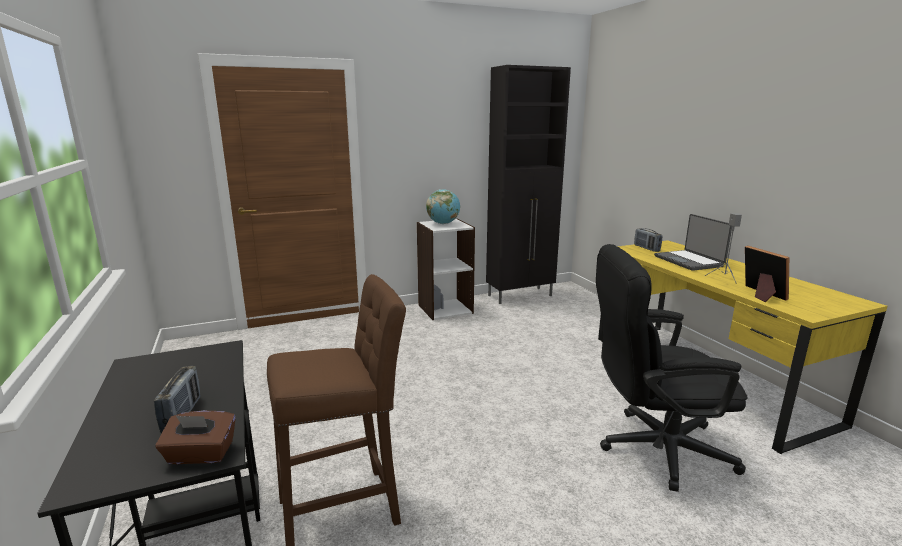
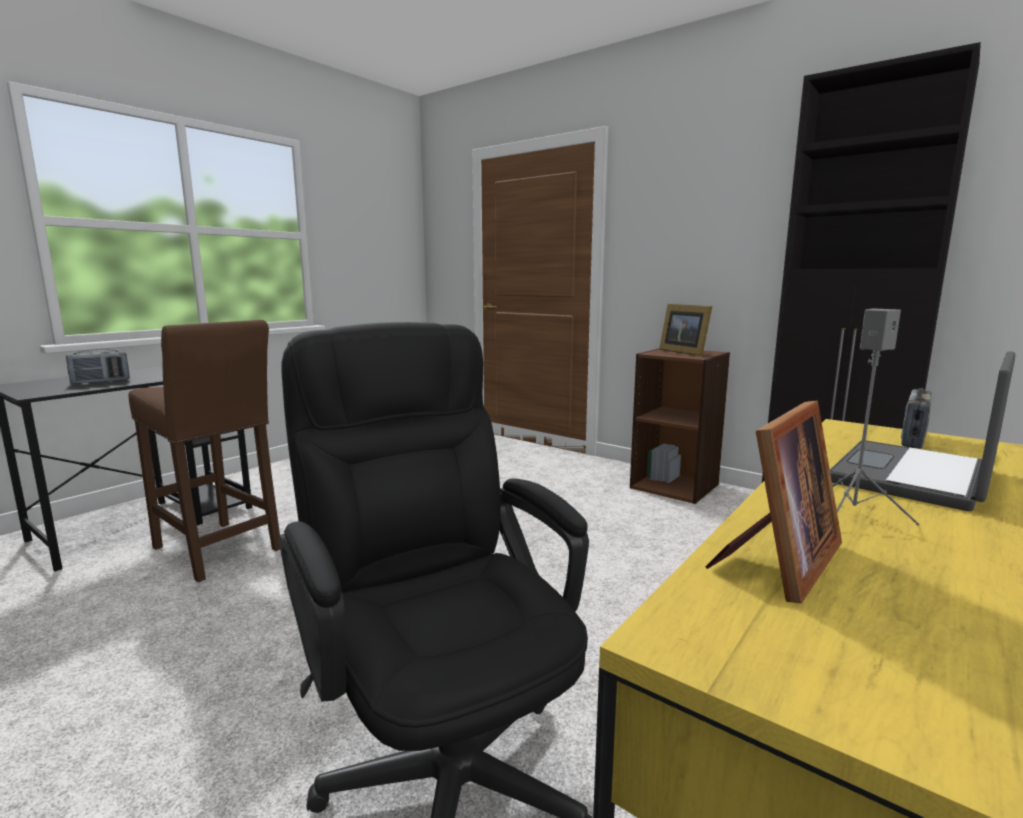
camera: 60 degrees right, 5 degrees down
brown tissue box [155,411,236,464] -> none
white bookcase [417,219,475,320] -> brown bookcase [630,349,730,504]
globe [426,189,460,224] -> picture frame [659,304,712,356]

